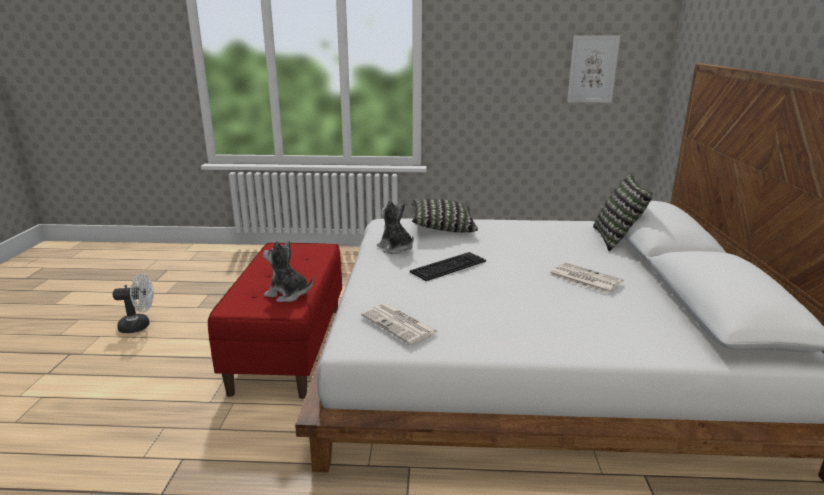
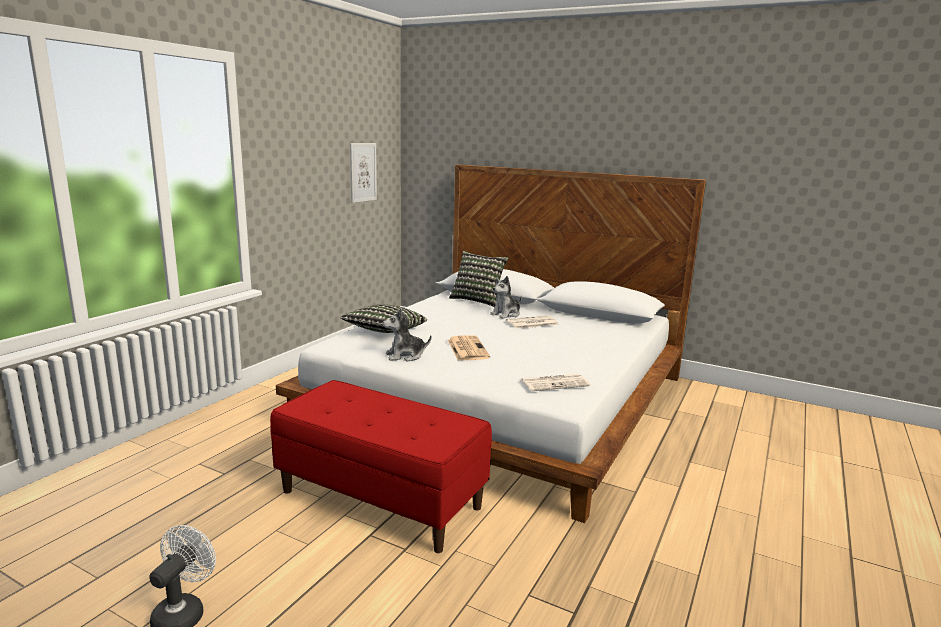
camera: 65 degrees left, 5 degrees down
plush toy [263,241,313,302] -> plush toy moved to [490,276,522,319]
keyboard [410,252,486,281] -> newspaper [448,335,490,360]

